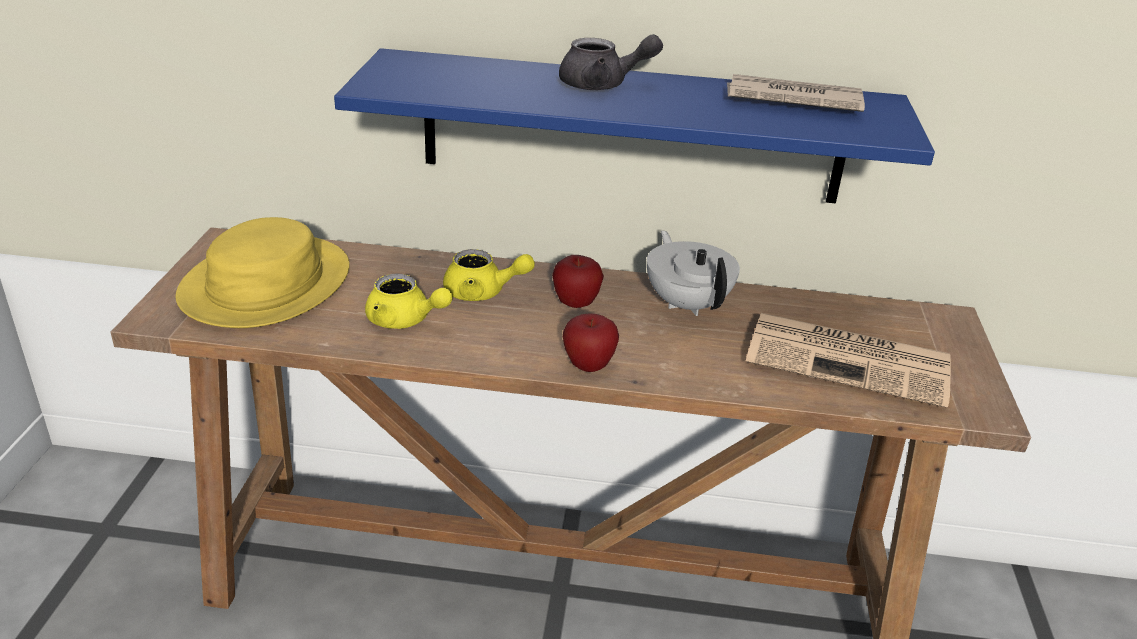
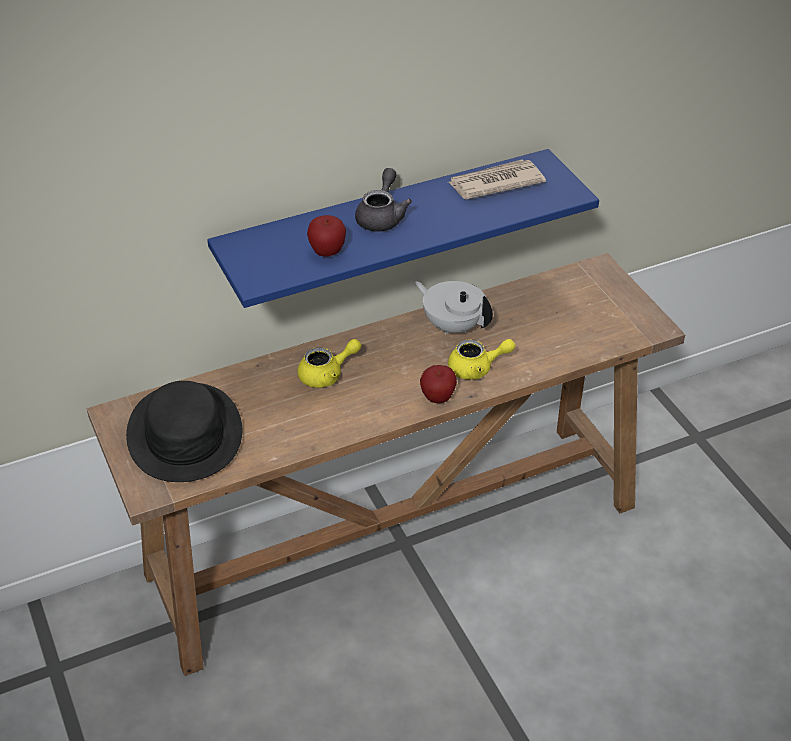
camera: 30 degrees left, 10 degrees up
yellow hat [175,217,350,328] -> black hat [126,381,242,482]
yellow teapot [365,274,453,329] -> yellow teapot moved to [448,339,515,380]
apple [552,255,604,308] -> apple moved to [307,215,346,256]
grey teapot [559,34,663,90] -> grey teapot turned 45 degrees counterclockwise [355,168,412,232]
newspaper [746,313,951,408] -> none

